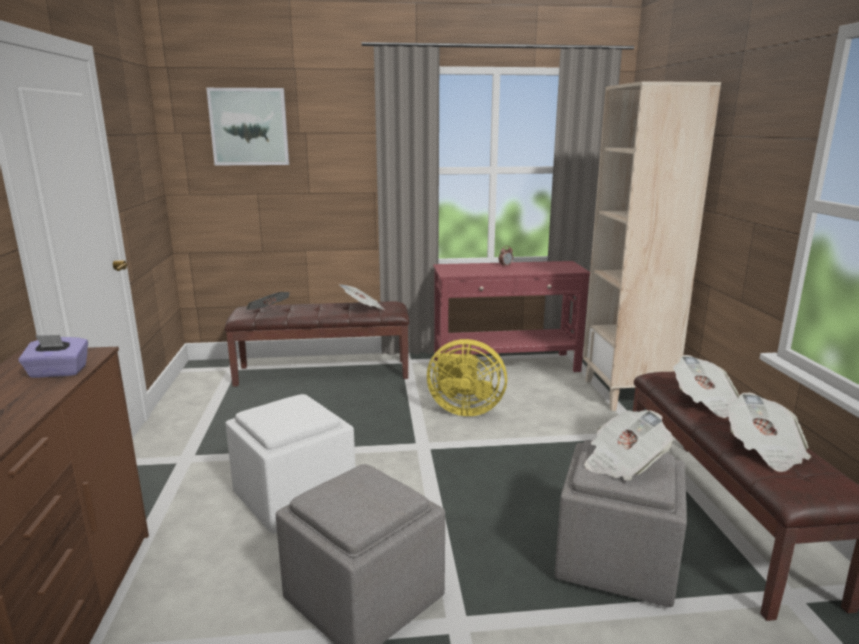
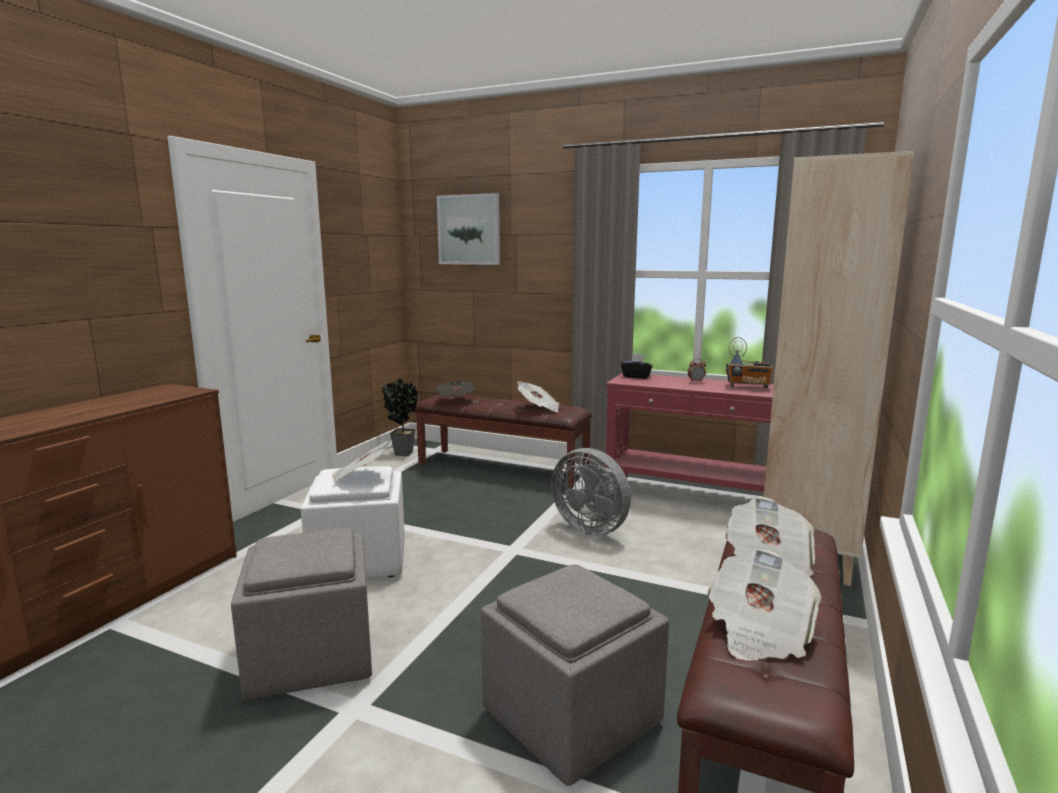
camera: 30 degrees right, 5 degrees down
purple tissue box [18,335,88,378] -> none
yellow fan [427,339,507,416] -> grey fan [551,448,631,536]
newspaper [584,410,673,481] -> newspaper moved to [332,441,392,482]
none -> potted plant [382,378,418,456]
none -> black tissue box [621,354,653,379]
none -> radio [726,337,773,388]

